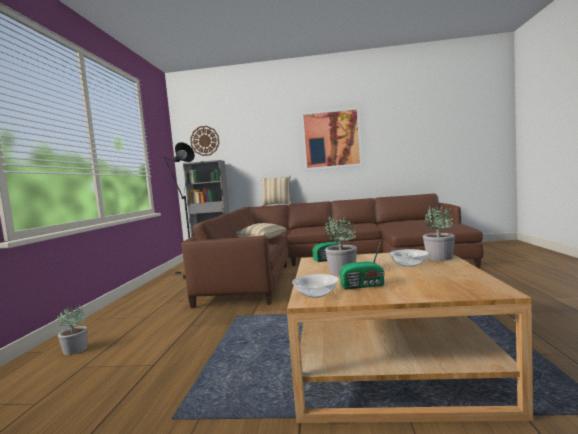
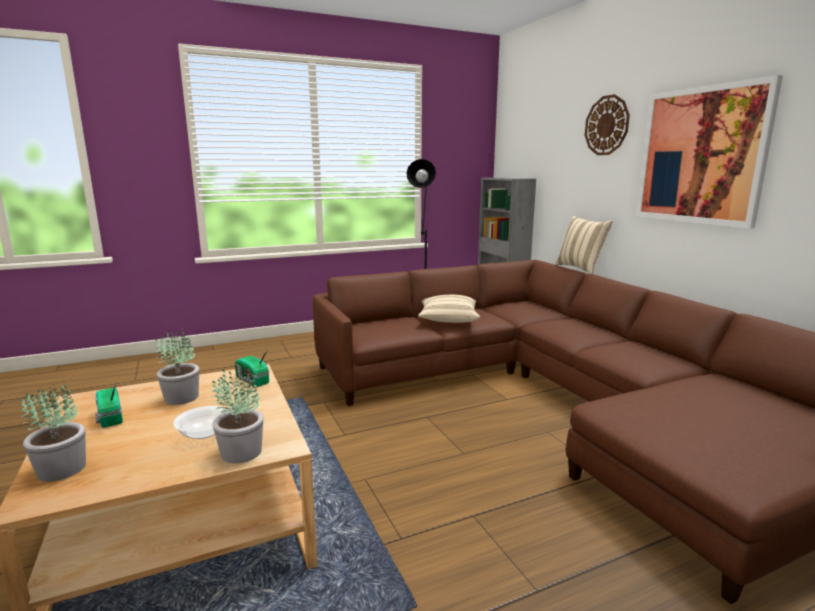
camera: 60 degrees right, 10 degrees up
potted plant [57,305,88,355] -> potted plant moved to [20,384,86,482]
wall clock [190,126,219,156] -> wall clock moved to [585,94,630,155]
bowl [292,274,339,298] -> none

